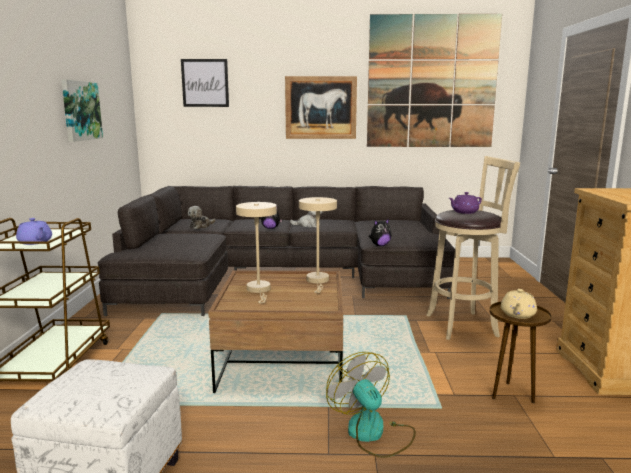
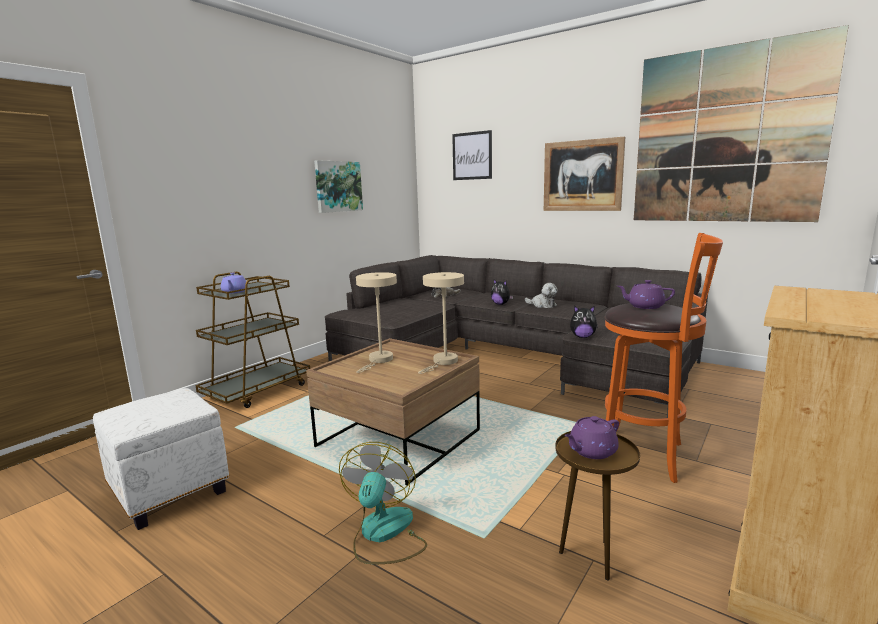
camera: 35 degrees right, 0 degrees up
beige stool [426,156,520,340] -> orange stool [604,233,723,483]
beige teapot [501,289,537,319] -> purple teapot [564,416,619,459]

